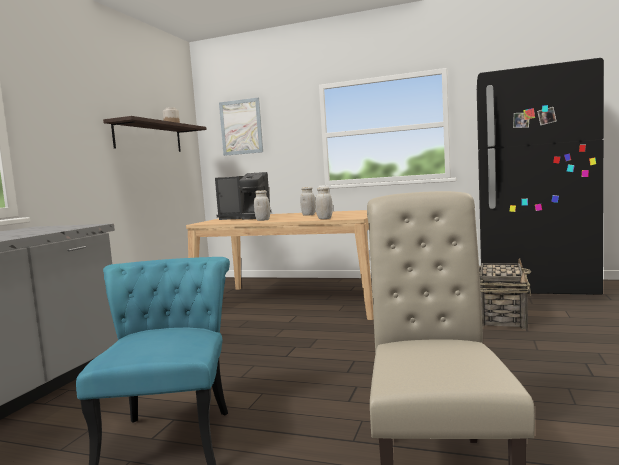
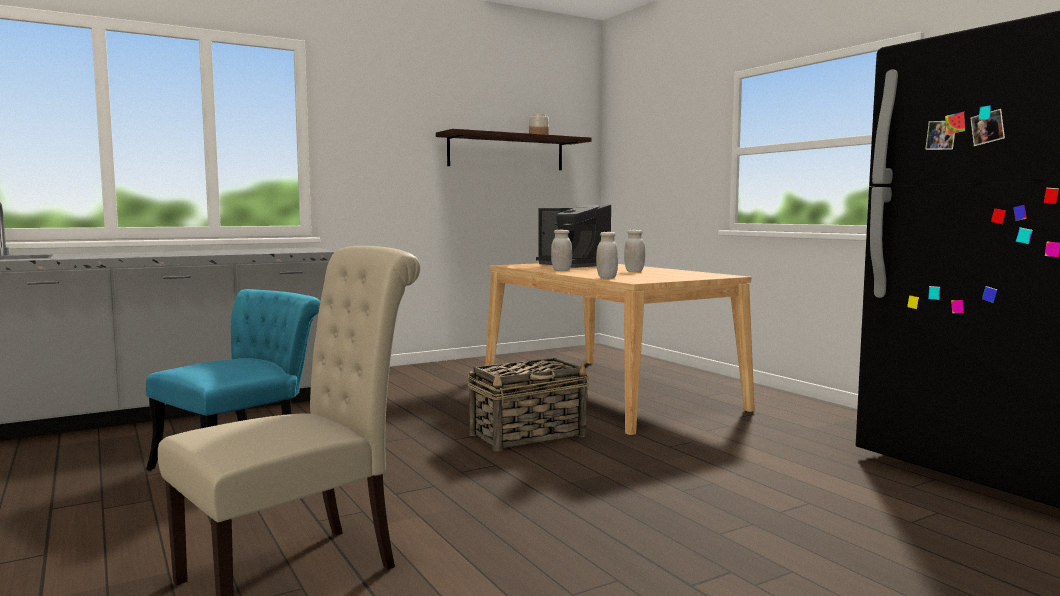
camera: 40 degrees right, 0 degrees up
picture [219,98,263,156] -> none
basket [479,258,531,329] -> basket moved to [467,358,589,451]

